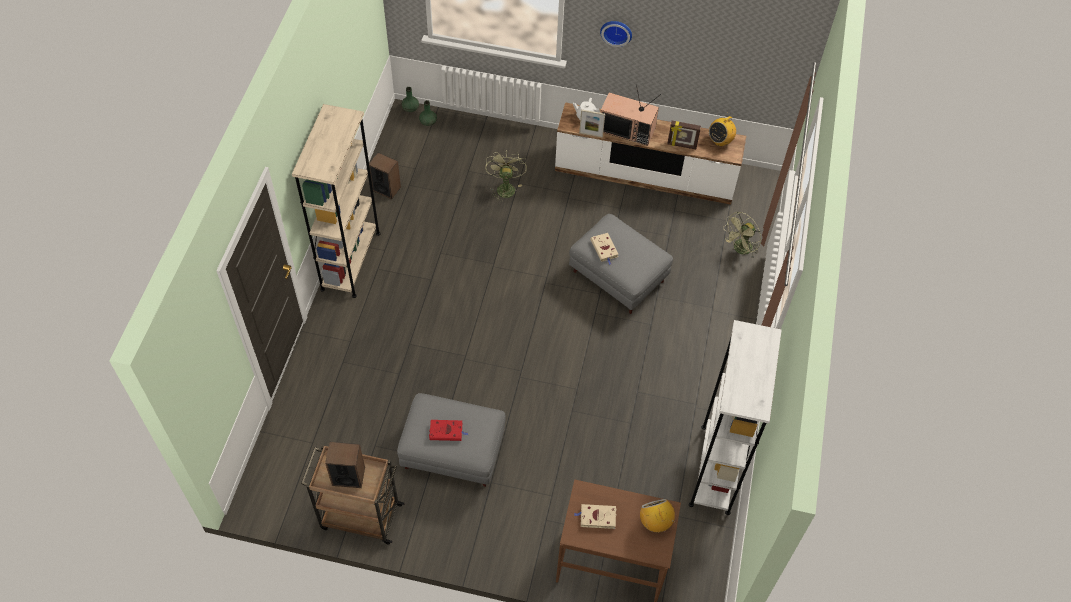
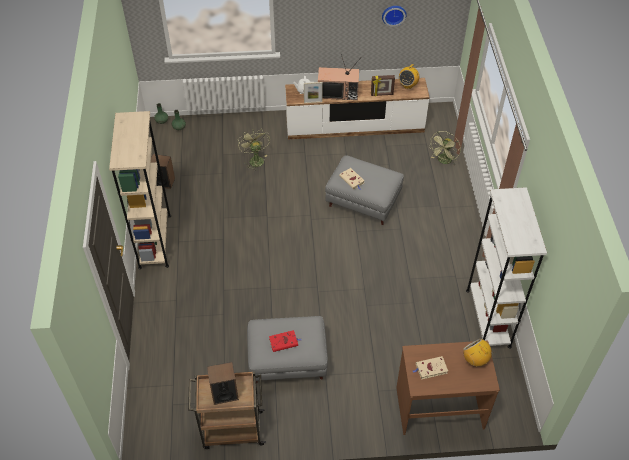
camera: 15 degrees left, 5 degrees down
wall clock [600,21,632,47] -> wall clock moved to [382,6,407,27]

